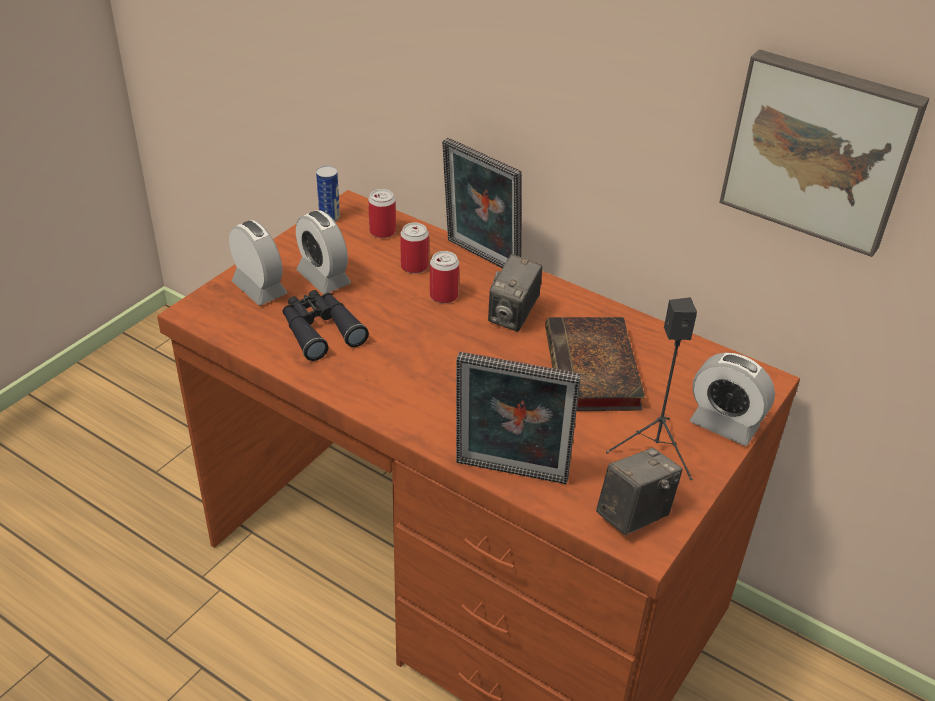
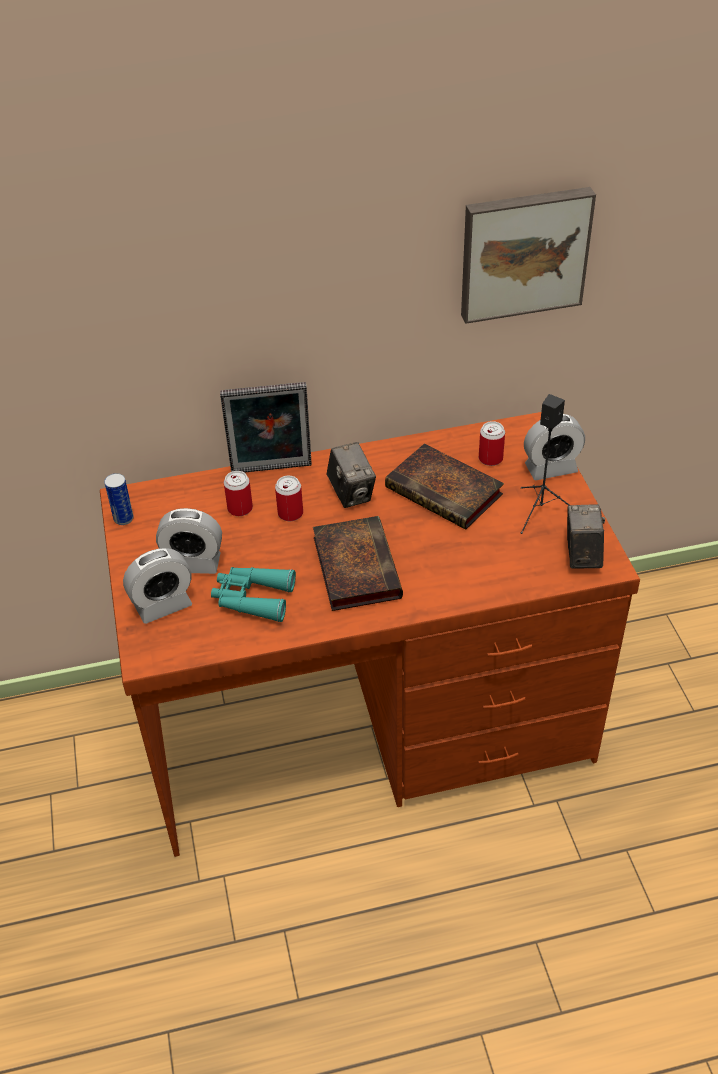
camera: 45 degrees left, 5 degrees up
alarm clock [229,220,287,305] -> alarm clock turned 150 degrees clockwise [123,548,192,624]
black binoculars [282,290,369,361] -> turquoise binoculars [211,567,296,622]
can [368,189,396,238] -> can moved to [479,421,505,466]
picture frame [456,352,581,484] -> none
none -> book [313,516,403,611]

